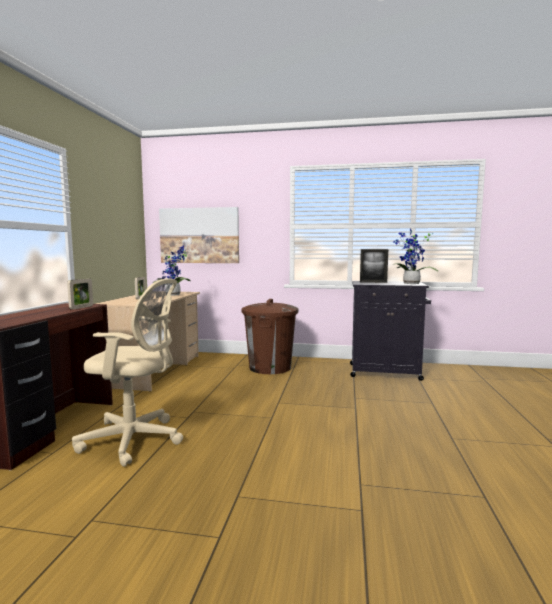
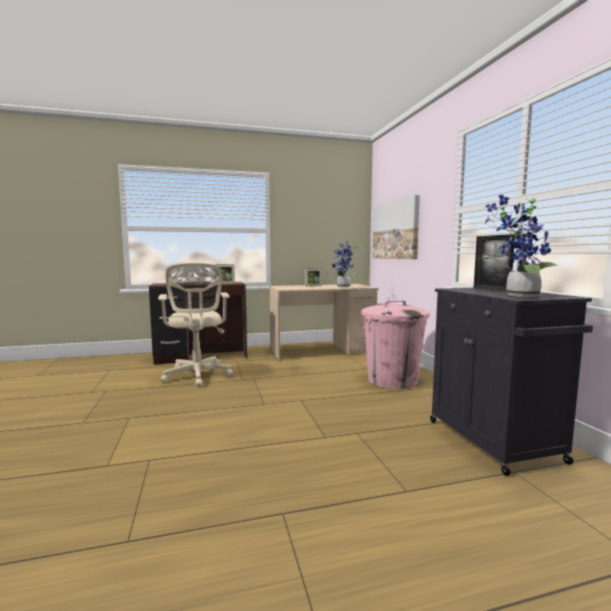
camera: 65 degrees right, 0 degrees up
brown trash can [242,299,298,374] -> pink trash can [361,300,430,389]

